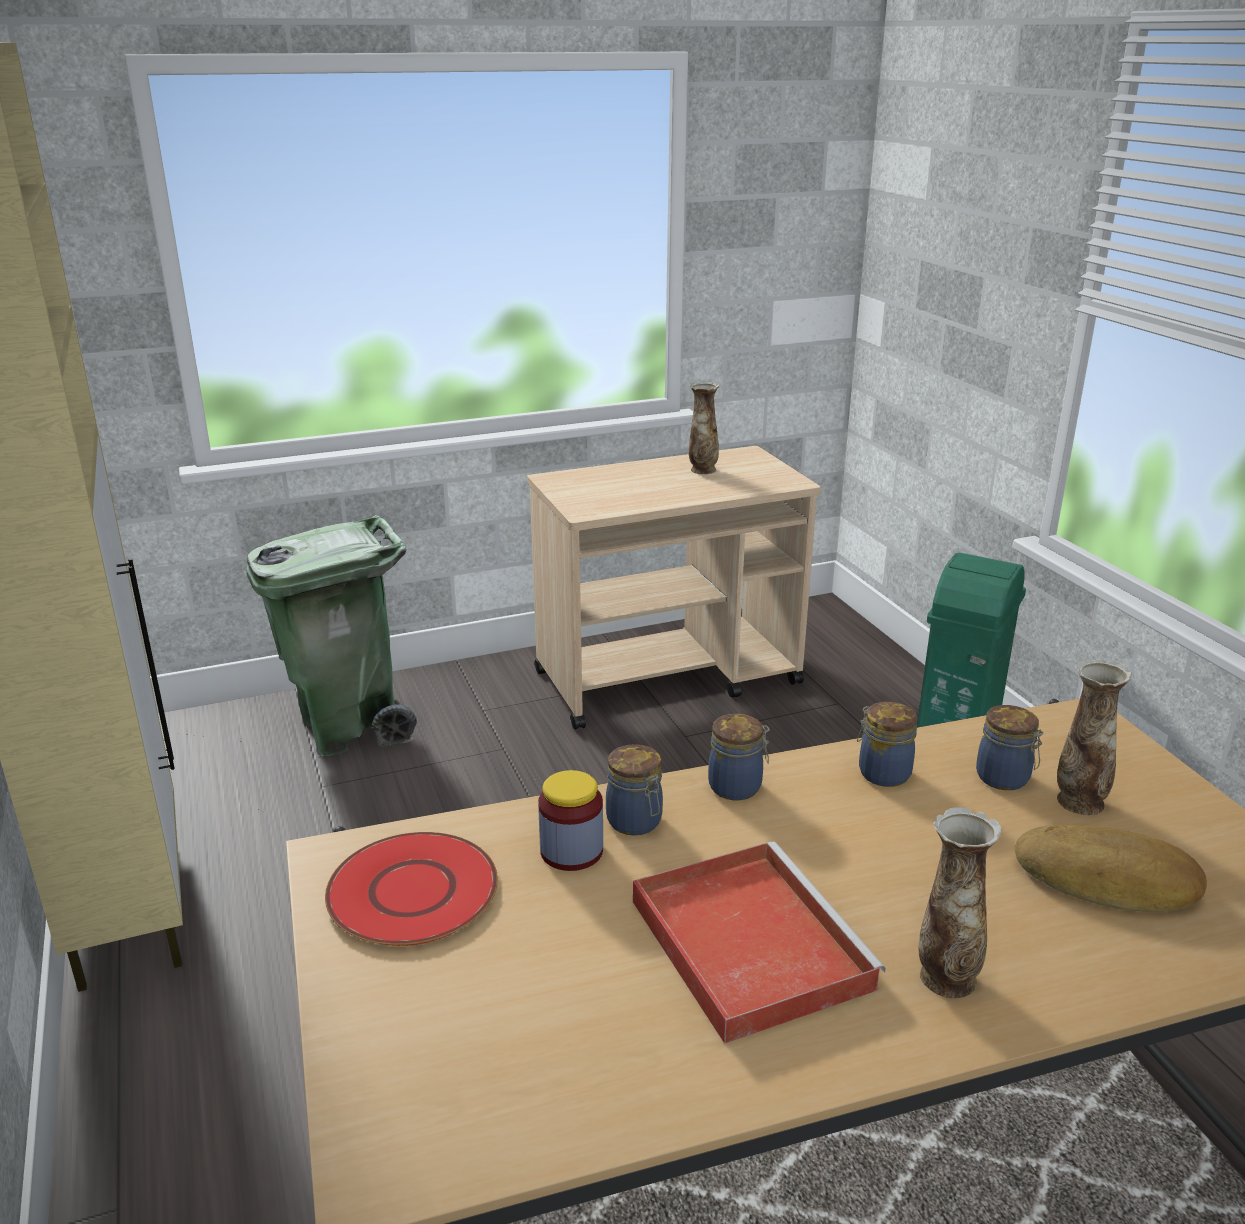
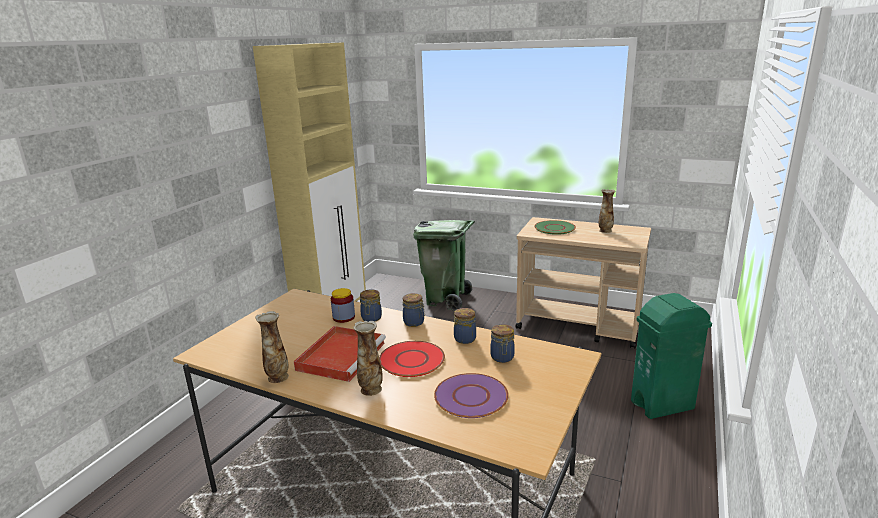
camera: 45 degrees right, 5 degrees down
red plate [325,832,498,946] -> red plate moved to [379,341,445,377]
bread [1015,825,1207,912] -> purple plate [434,373,509,418]
vase [1057,659,1132,815] -> vase moved to [255,311,289,383]
none -> green plate [534,220,576,235]

